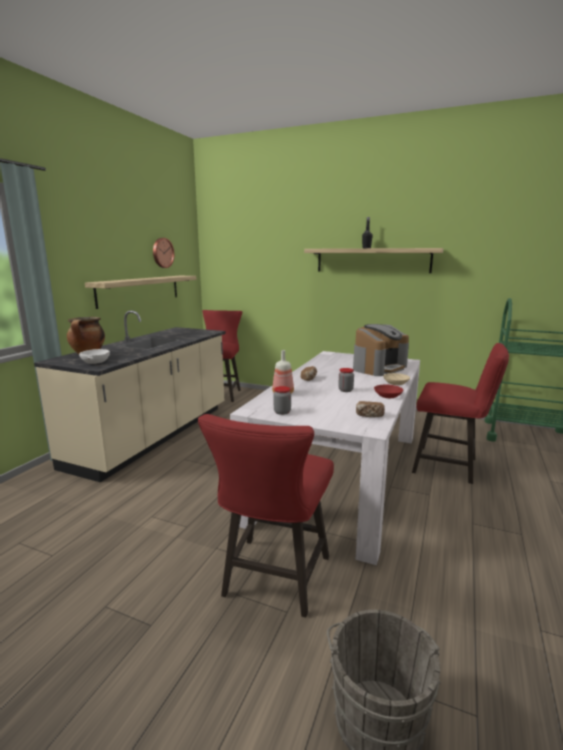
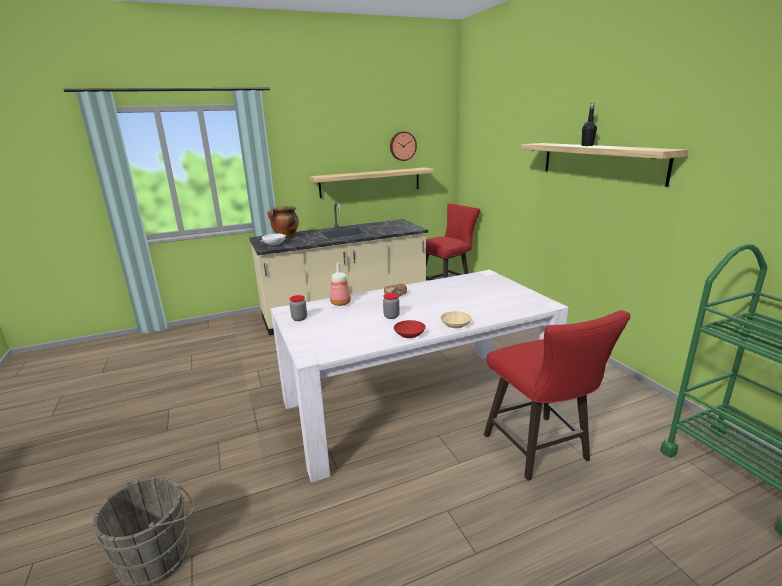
camera: 45 degrees right, 5 degrees up
red stool [198,414,334,618] -> none
coffee machine [353,324,409,376] -> none
bread [356,401,385,417] -> none

